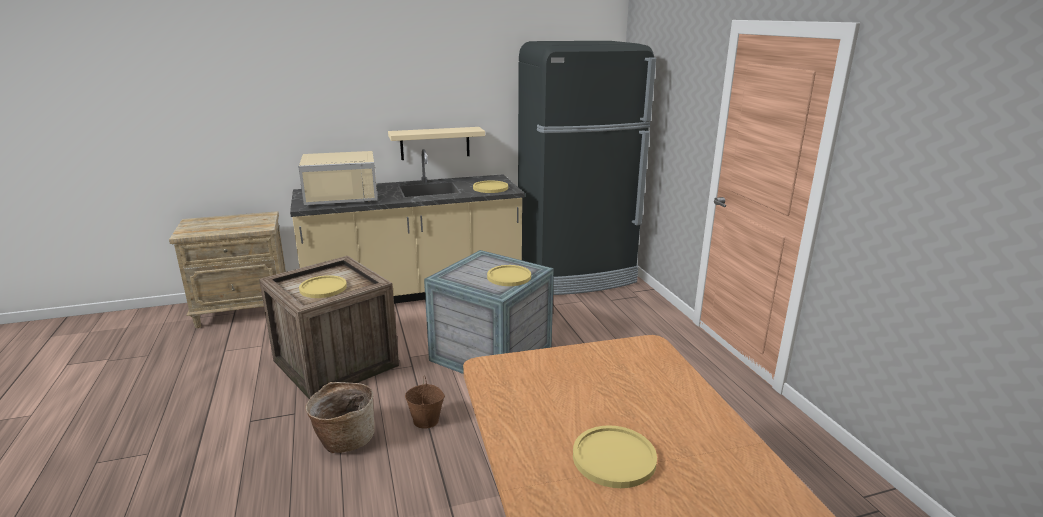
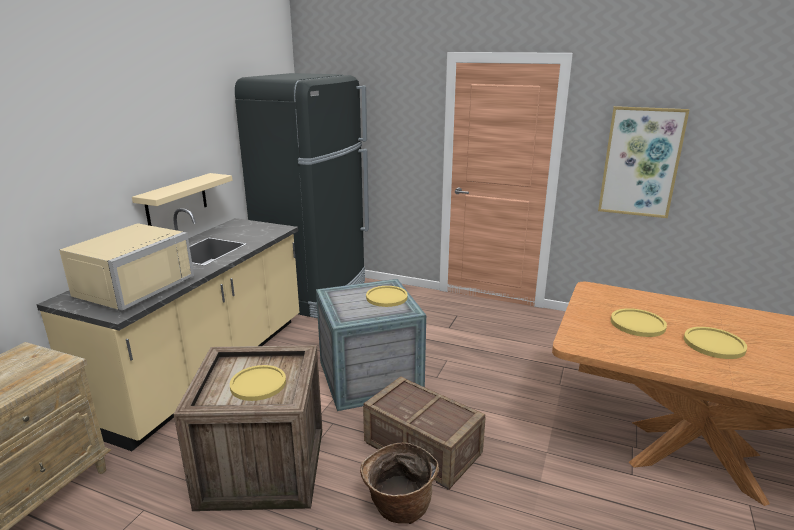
camera: 50 degrees left, 0 degrees up
brown bucket [405,376,445,429] -> crate [363,376,486,490]
yellow plate [473,180,508,193] -> yellow plate moved to [611,308,667,337]
none -> picture [598,106,689,218]

